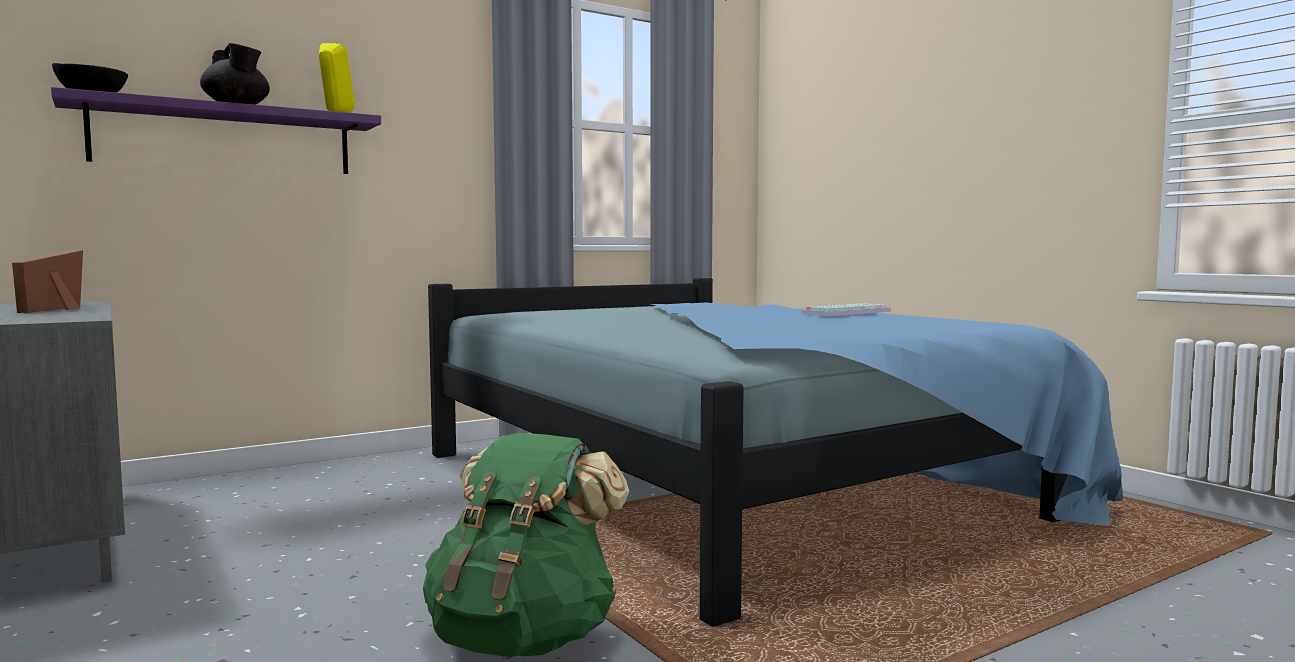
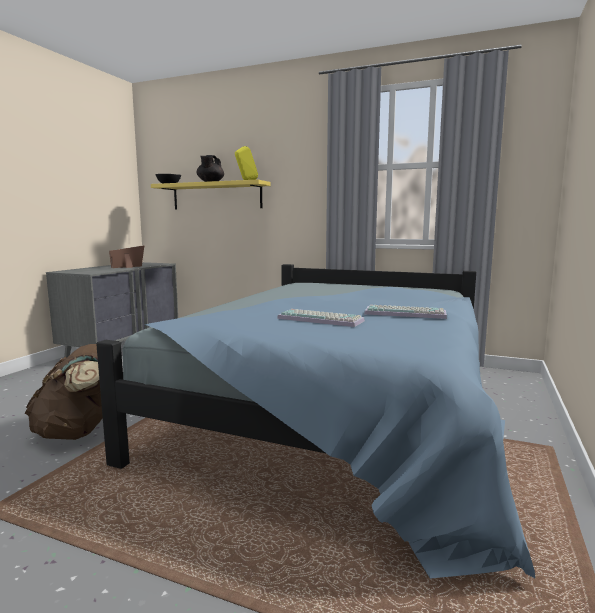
camera: 55 degrees right, 5 degrees up
purple shelf [51,87,381,174] -> yellow shelf [151,180,271,209]
green backpack [423,433,629,657] -> brown backpack [25,344,103,440]
none -> keyboard [277,309,365,327]

